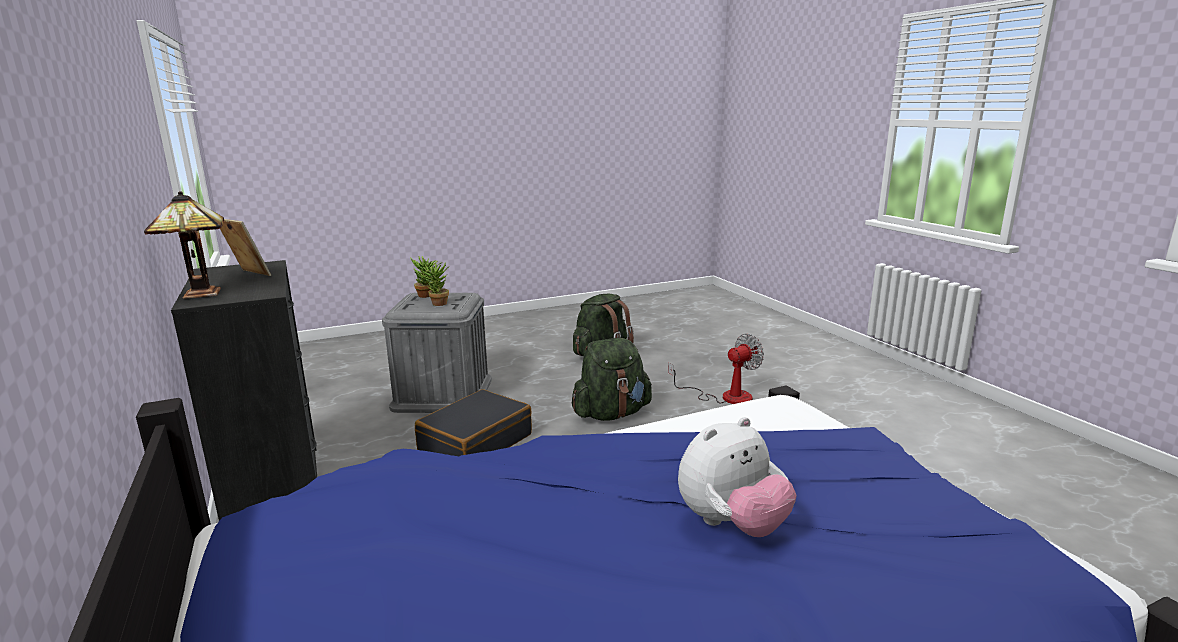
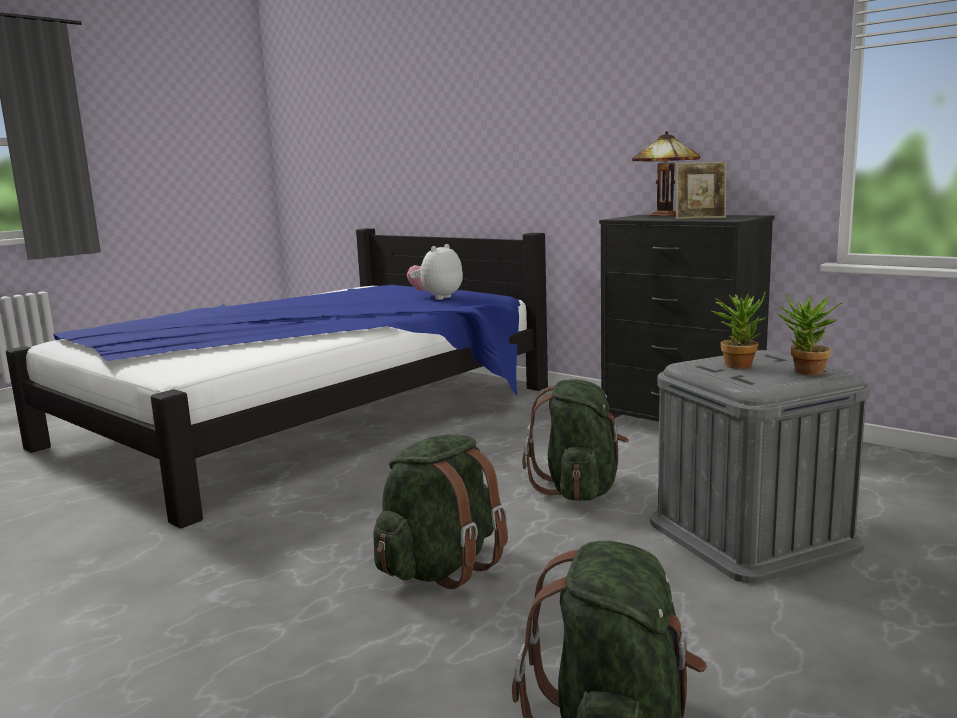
camera: 155 degrees right, 5 degrees down
black suitcase [415,389,532,456] -> green backpack [522,379,629,501]
fan [668,334,764,404] -> none
plush toy [678,417,797,537] -> plush toy moved to [407,244,463,300]

